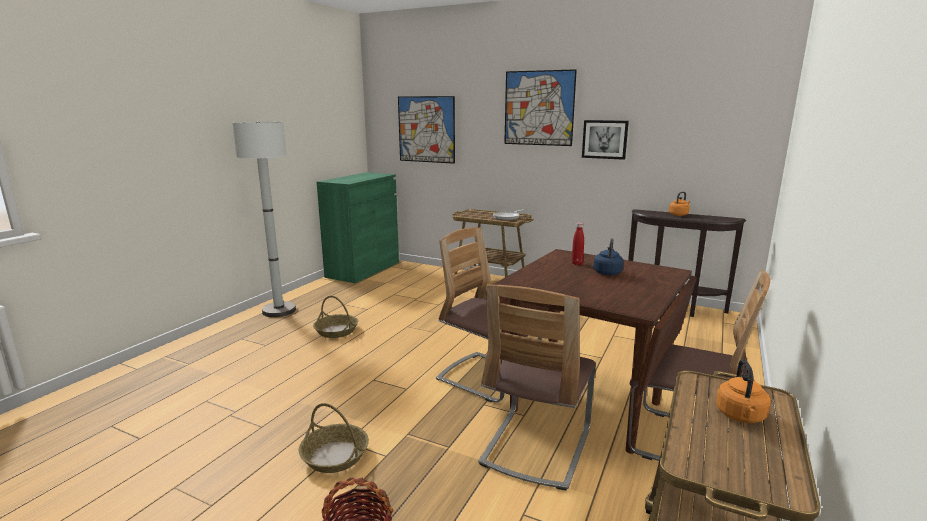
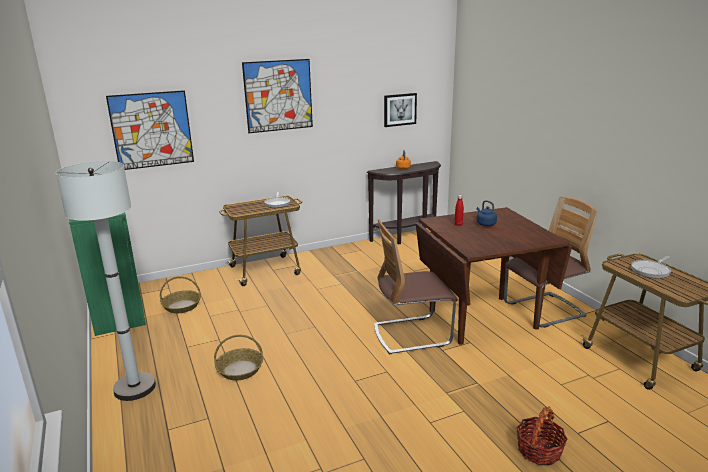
camera: 50 degrees left, 5 degrees up
basket [299,403,369,473] -> basket moved to [160,276,201,313]
chair [478,284,596,490] -> none
picture [582,120,629,160] -> picture moved to [384,93,417,127]
orange kettle [716,359,771,423] -> frying pan [631,256,671,278]

